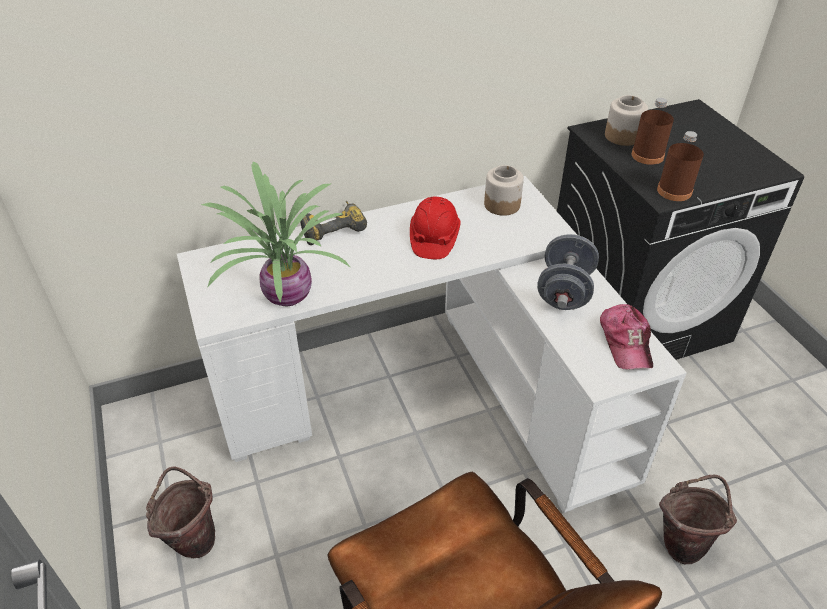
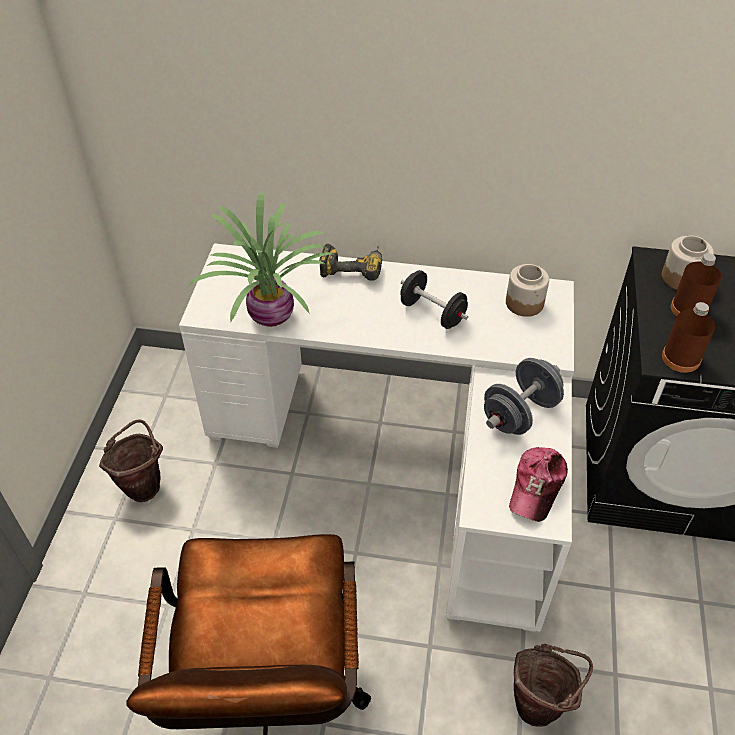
camera: 30 degrees right, 5 degrees up
red hard hat [410,197,460,259] -> black dumbbell [400,270,468,329]

